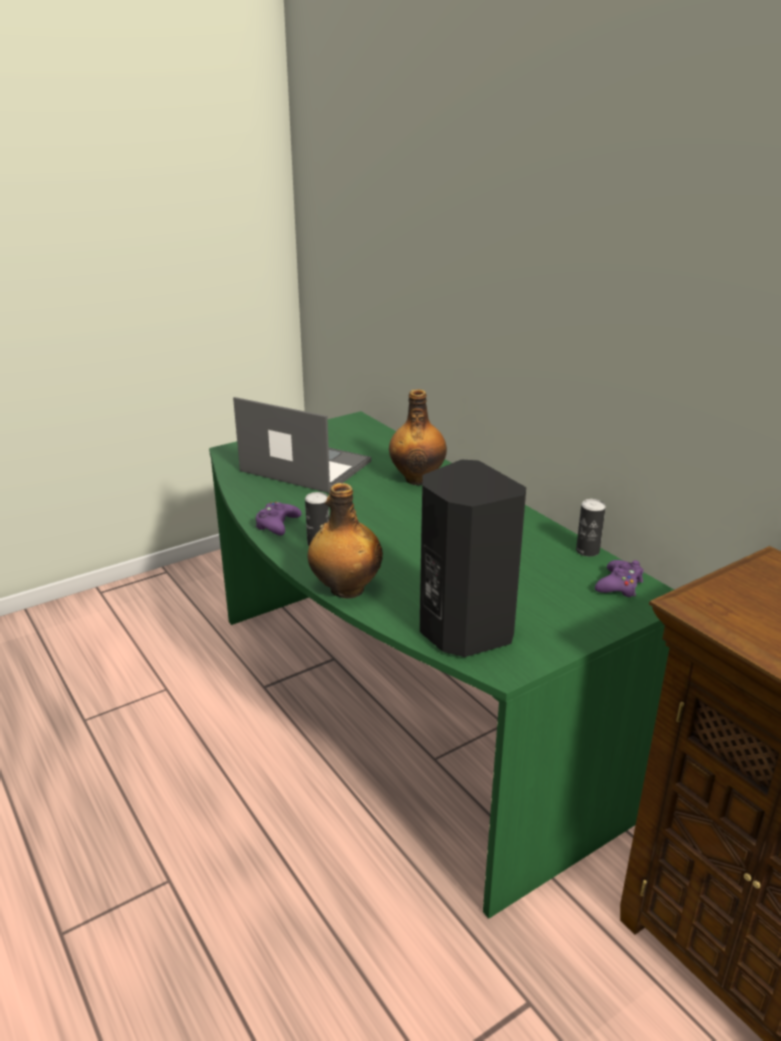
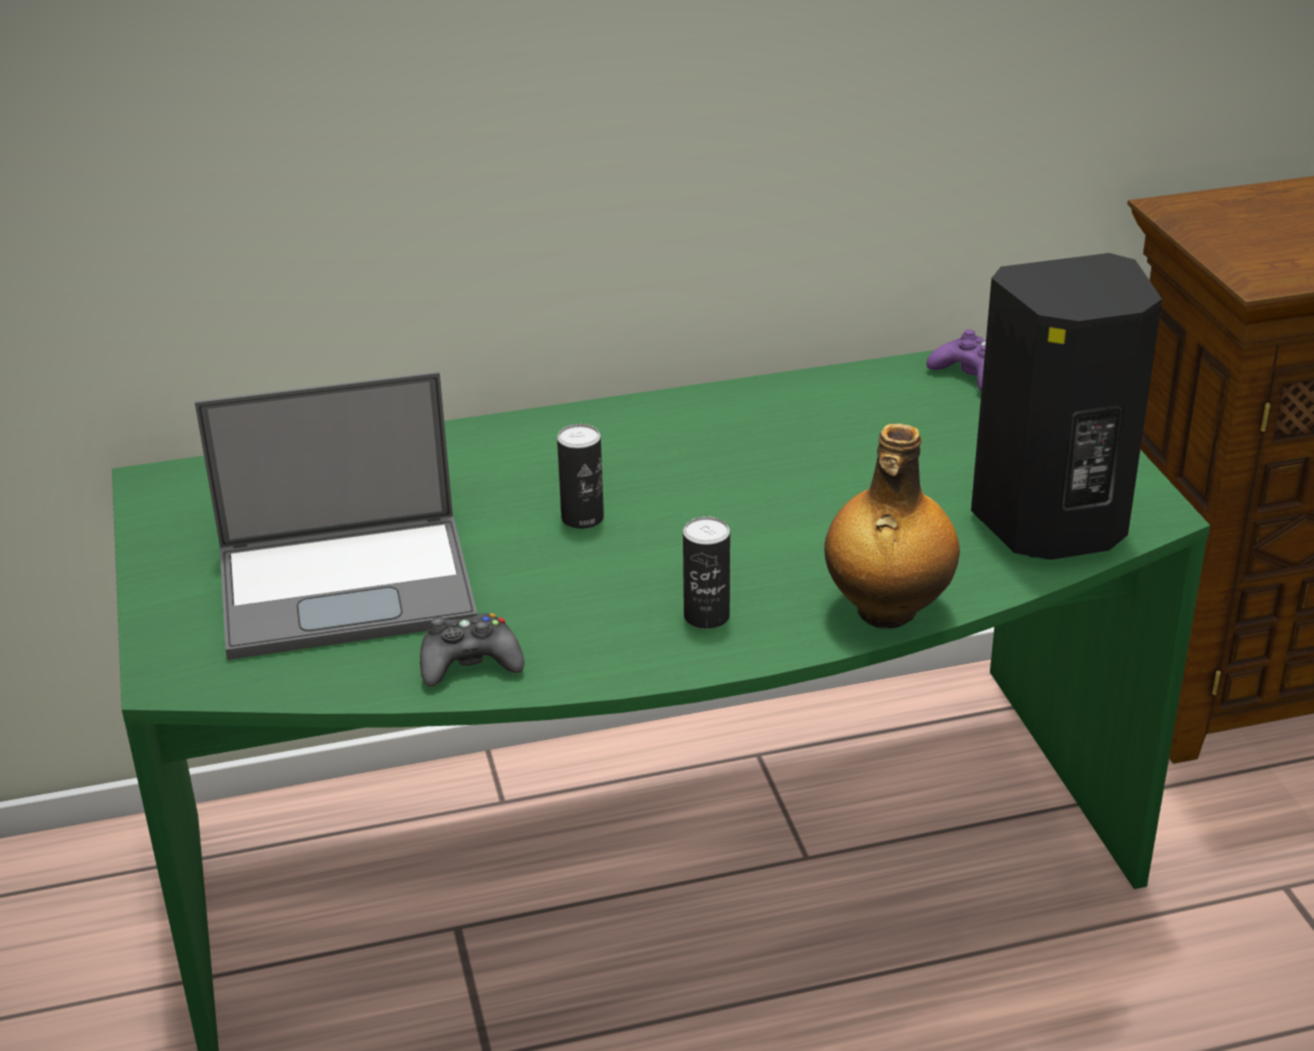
camera: 70 degrees left, 5 degrees up
laptop [233,397,371,493] -> laptop turned 150 degrees counterclockwise [195,372,478,660]
purple game controller [256,502,301,535] -> none
bottle [389,389,447,485] -> none
can [576,499,606,557] -> can moved to [557,424,604,529]
none -> black game controller [420,613,524,687]

